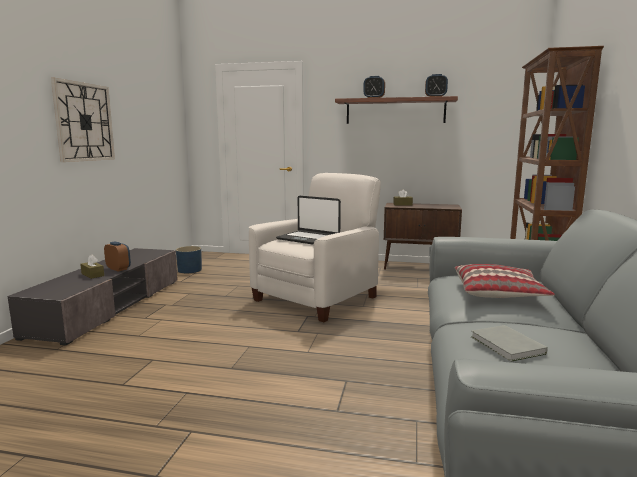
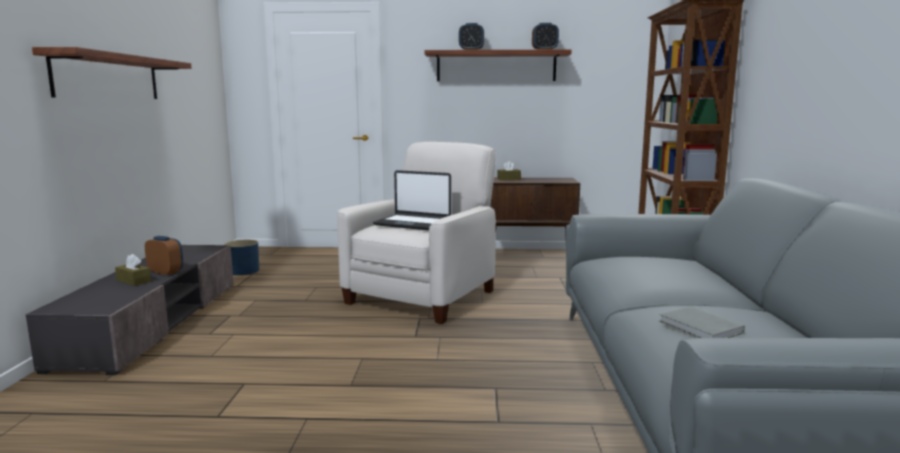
camera: 10 degrees left, 0 degrees up
wall clock [51,77,115,162] -> shelf [32,47,192,99]
pillow [455,264,555,298] -> none

